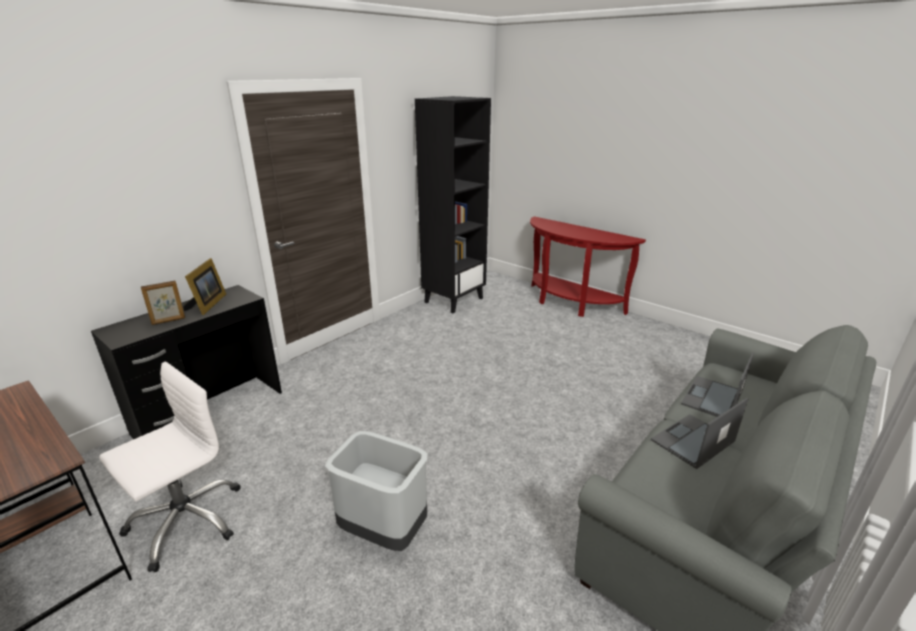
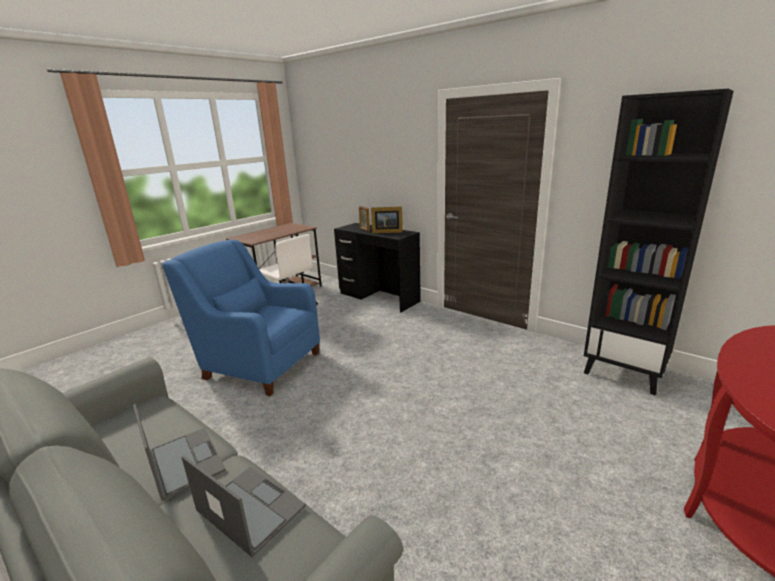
camera: 90 degrees right, 5 degrees down
grey trash can [325,431,428,551] -> blue armchair [162,240,320,396]

